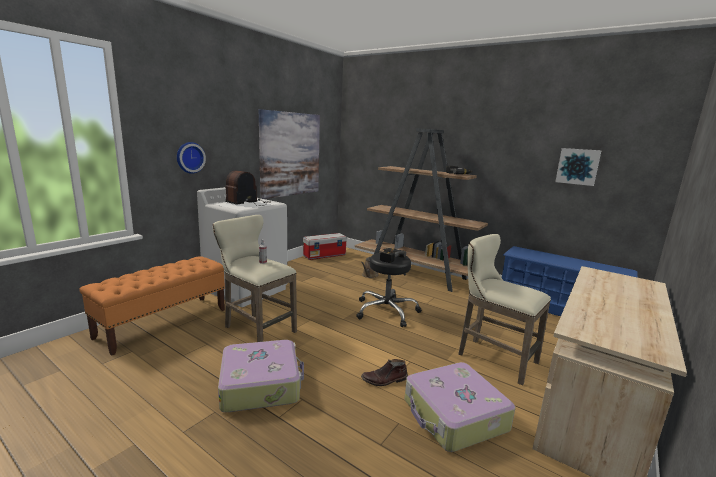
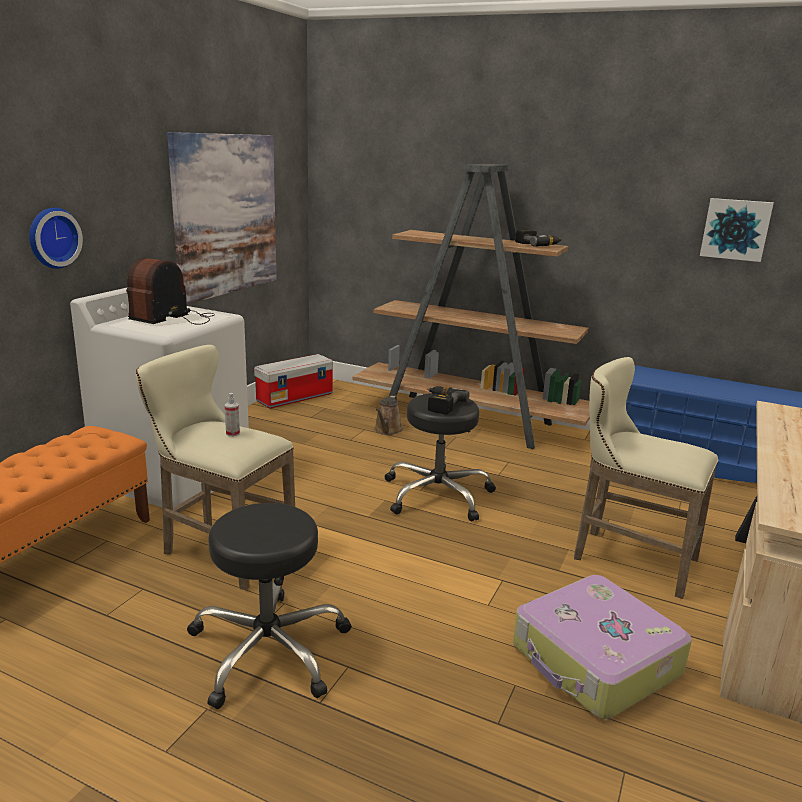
camera: 10 degrees left, 5 degrees up
suitcase [218,340,304,412] -> black stool [187,503,352,709]
brown boot [361,359,408,386] -> none

